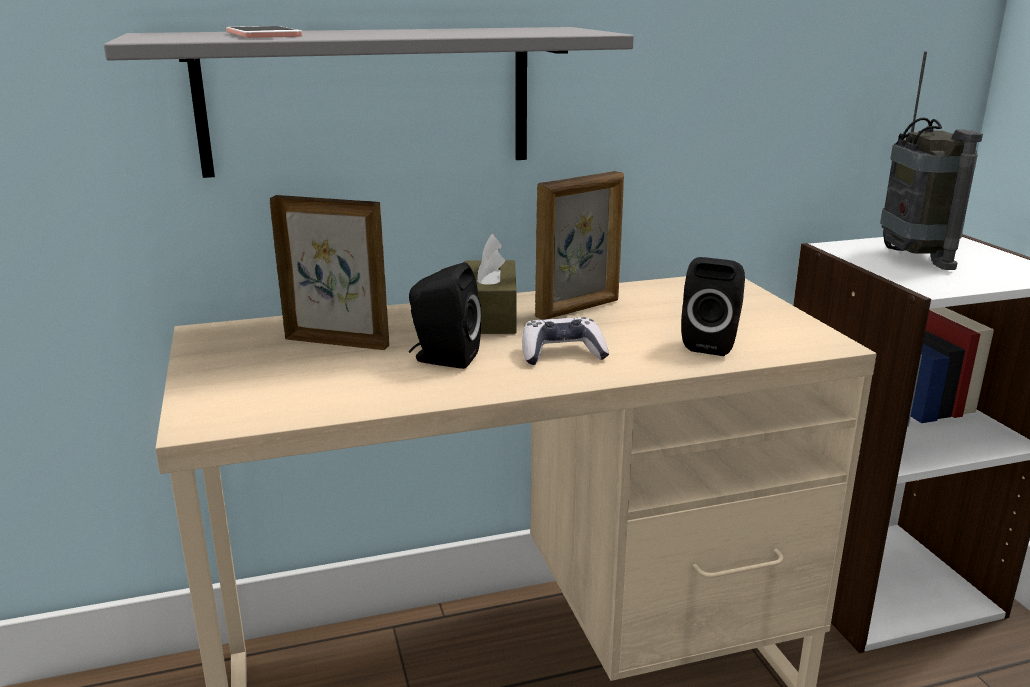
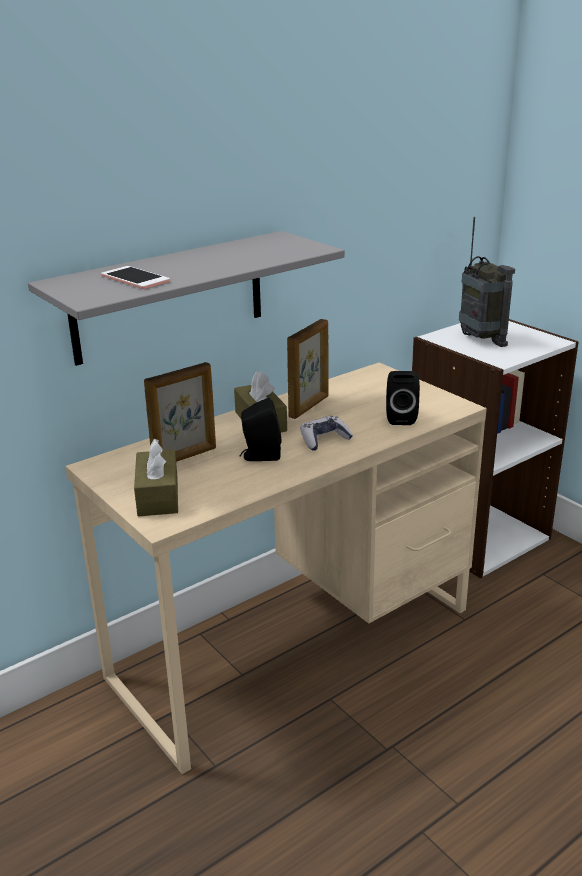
camera: 20 degrees left, 5 degrees up
picture frame [270,195,389,350] -> picture frame turned 150 degrees clockwise [144,362,216,462]
none -> brown tissue box [134,438,178,516]

